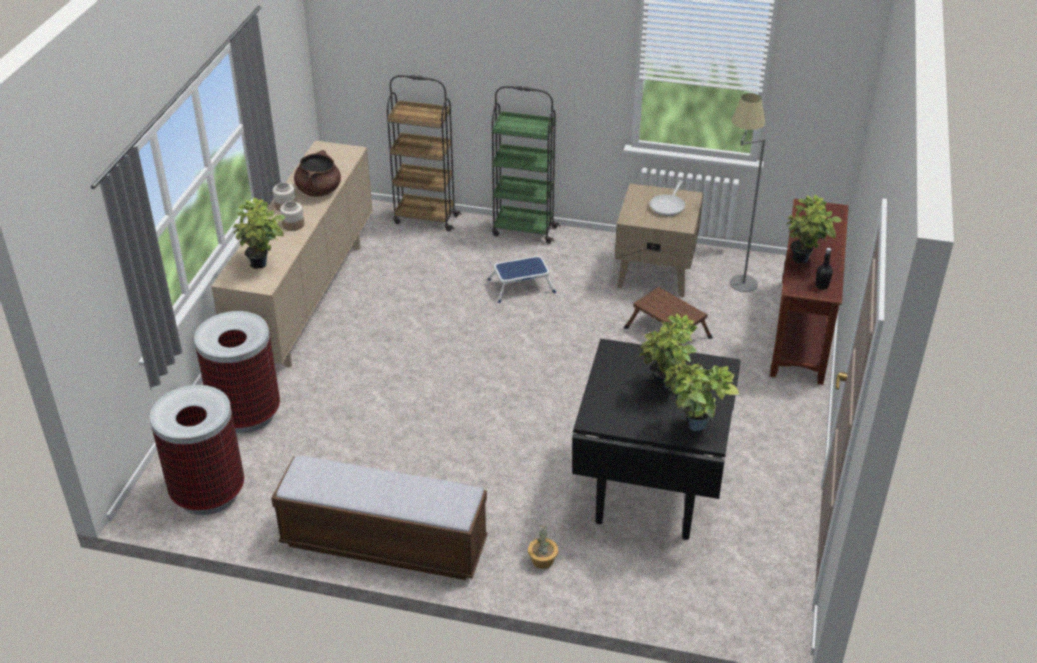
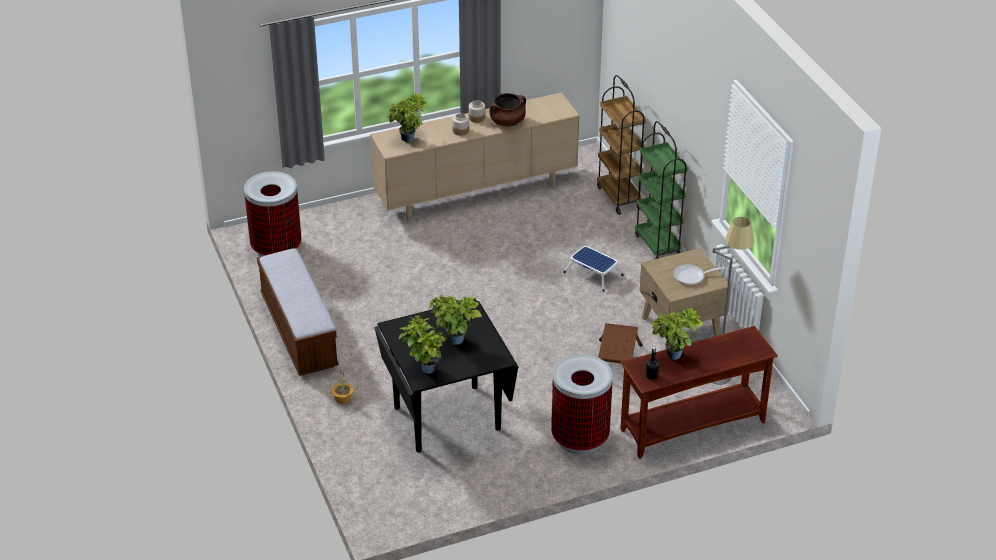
camera: 55 degrees right, 0 degrees up
trash can [194,311,280,433] -> trash can moved to [551,354,613,455]

